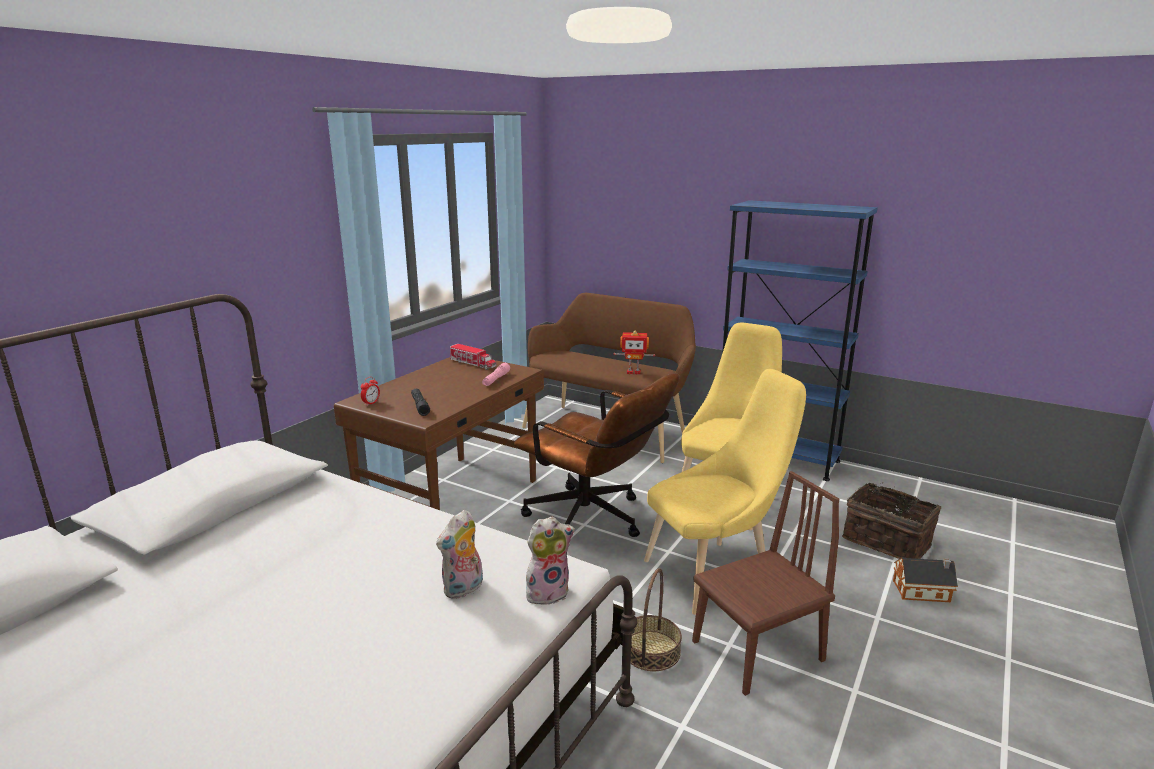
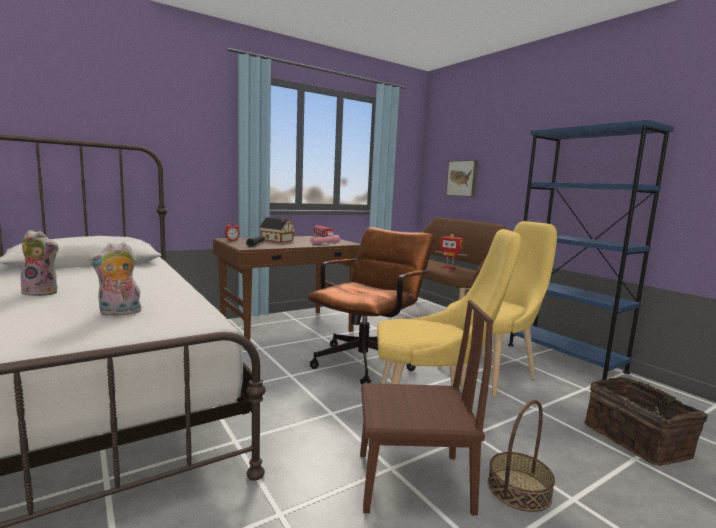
camera: 25 degrees right, 10 degrees down
brown office chair [514,373,679,537] -> brown office chair turned 120 degrees counterclockwise [308,227,434,385]
plush toy [526,516,575,605] -> plush toy moved to [16,230,59,296]
basket [631,568,682,671] -> basket moved to [488,400,555,512]
toy house [893,558,958,602] -> toy house moved to [259,217,295,242]
none -> picture [446,160,478,197]

